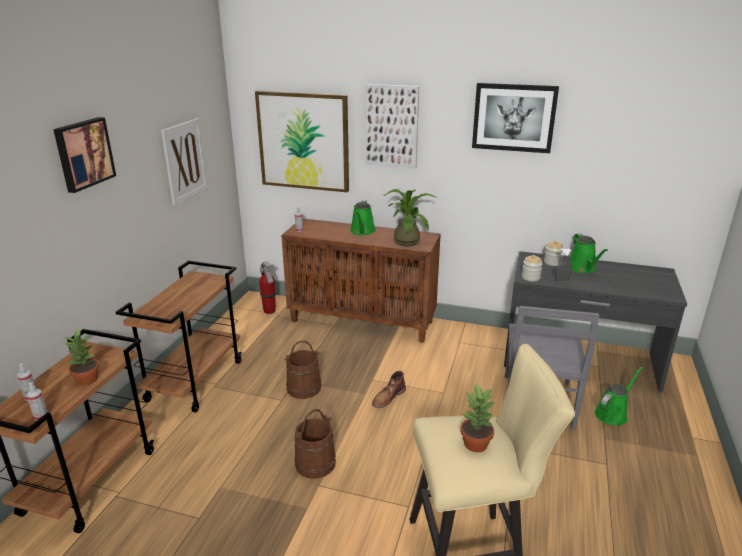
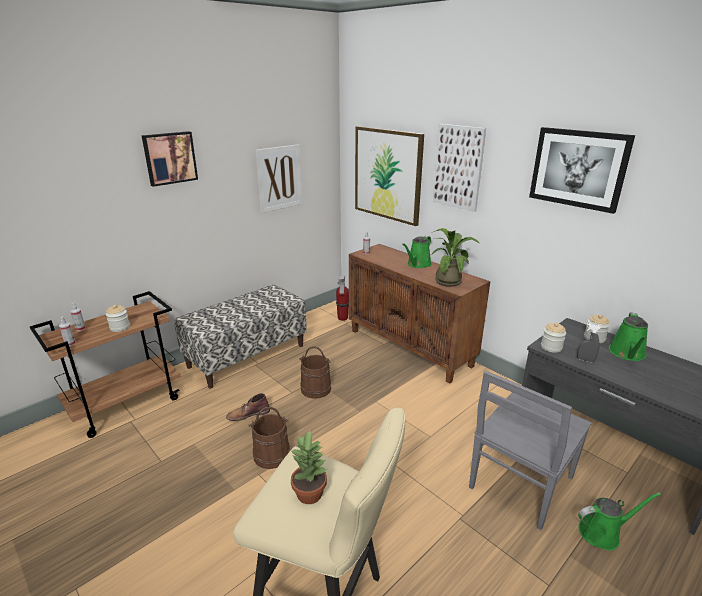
camera: 30 degrees right, 0 degrees up
potted plant [65,329,100,385] -> jar [106,305,130,332]
brown cart [116,261,242,413] -> bench [174,285,307,388]
brown boot [372,371,406,408] -> brown boot moved to [226,393,270,421]

